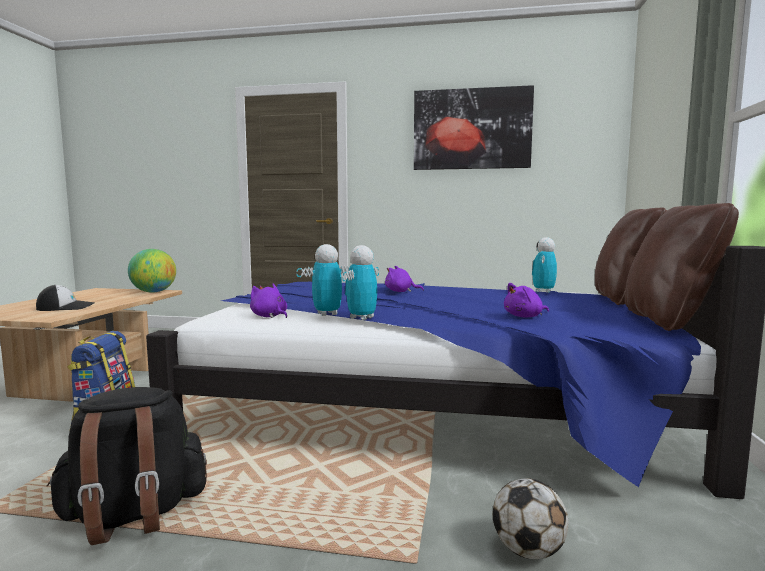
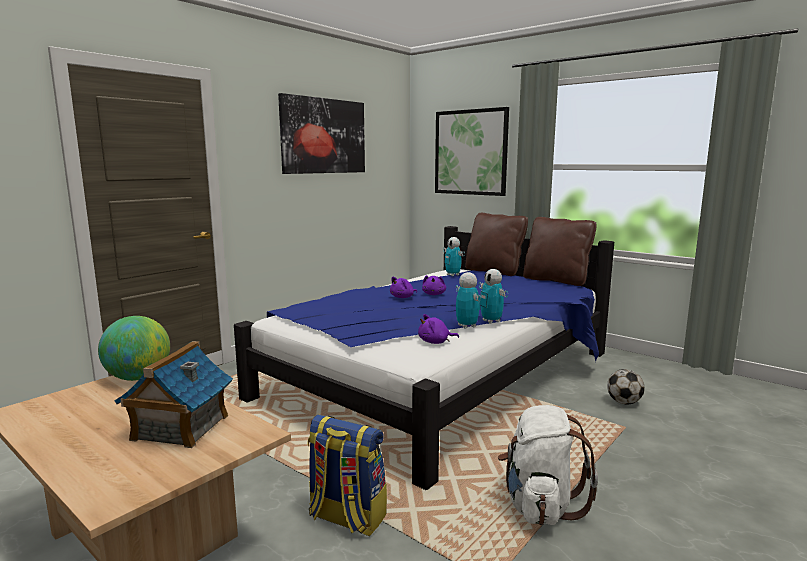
camera: 60 degrees left, 5 degrees up
cap [36,284,95,311] -> toy house [114,341,233,448]
black backpack [47,387,207,545] -> white backpack [498,405,598,525]
toy robot [296,244,349,316] -> toy robot turned 150 degrees clockwise [456,272,481,329]
purple plush toy [504,283,549,317] -> purple plush toy moved to [422,275,446,295]
none -> picture [435,107,509,196]

